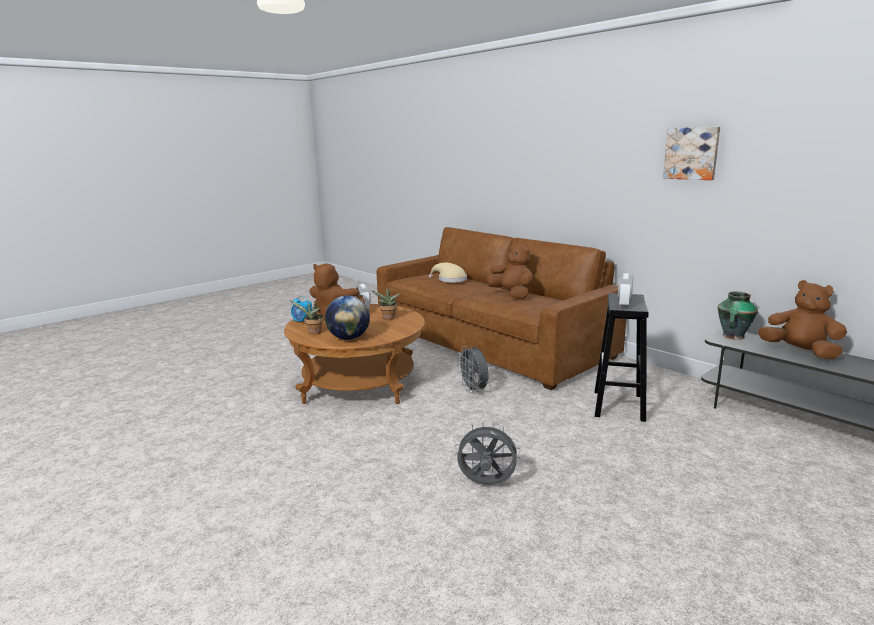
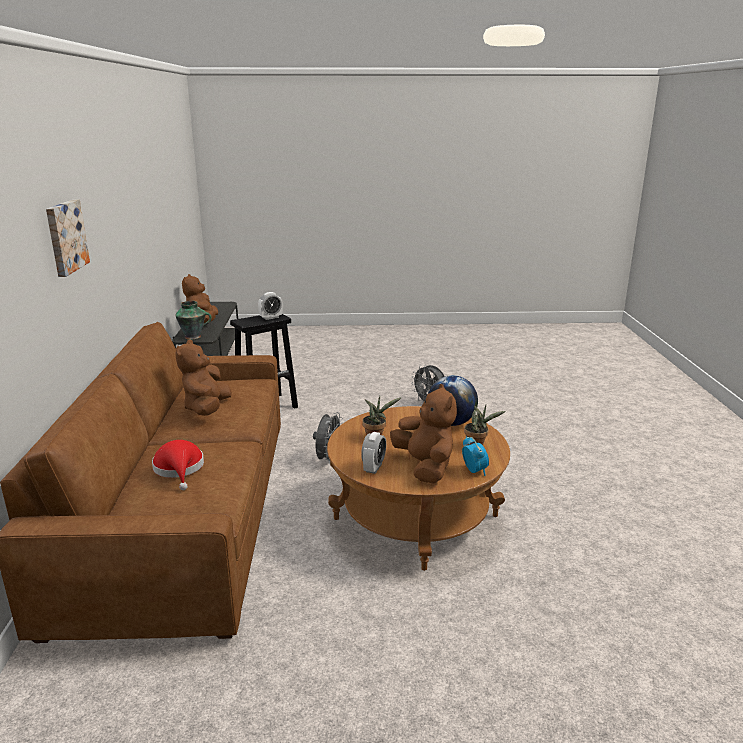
camera: 140 degrees left, 5 degrees up
beige hat [429,263,467,283] -> red hat [152,440,204,490]
picture [663,127,720,180] -> picture moved to [46,199,90,277]

